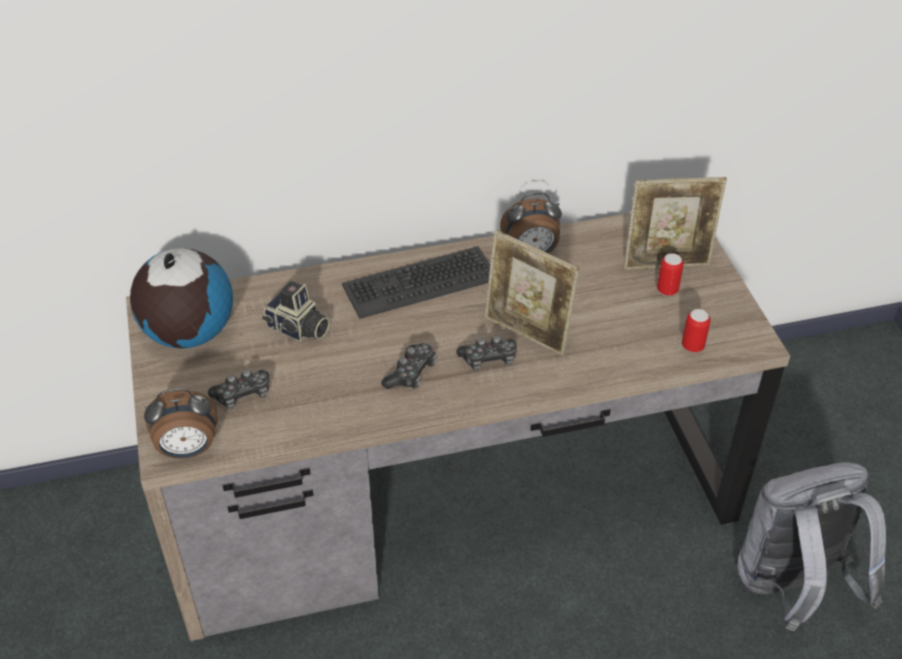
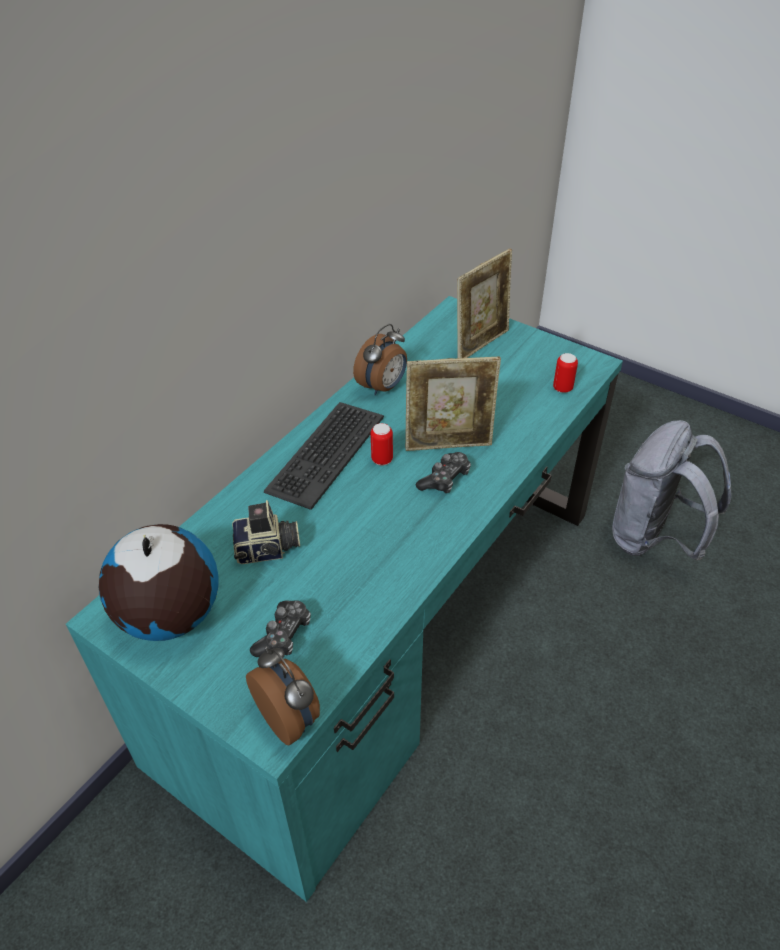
camera: 40 degrees left, 0 degrees up
brown desk [126,213,790,641] -> turquoise desk [66,296,623,902]
alarm clock [144,389,218,459] -> alarm clock turned 75 degrees counterclockwise [246,647,320,746]
game controller [381,343,437,389] -> none
can [657,253,684,296] -> can moved to [371,423,393,465]

